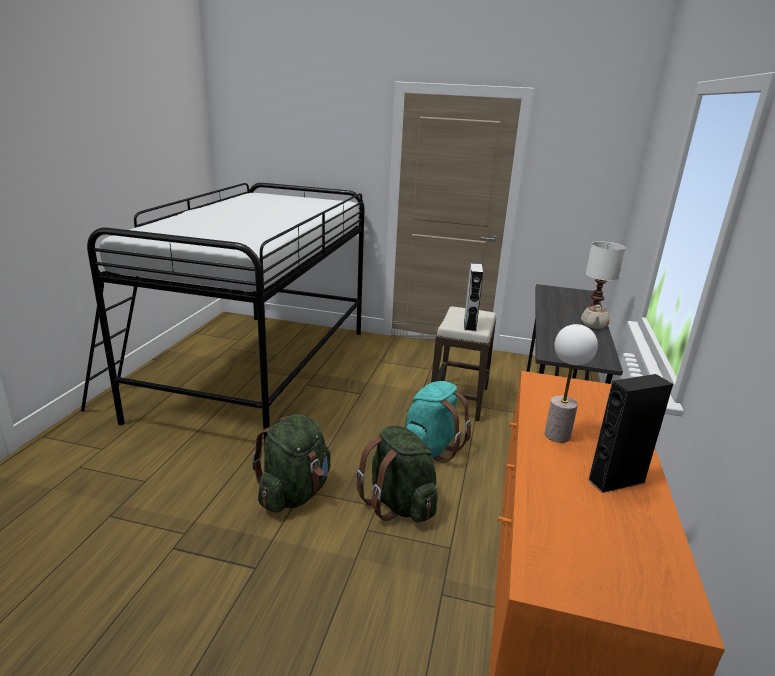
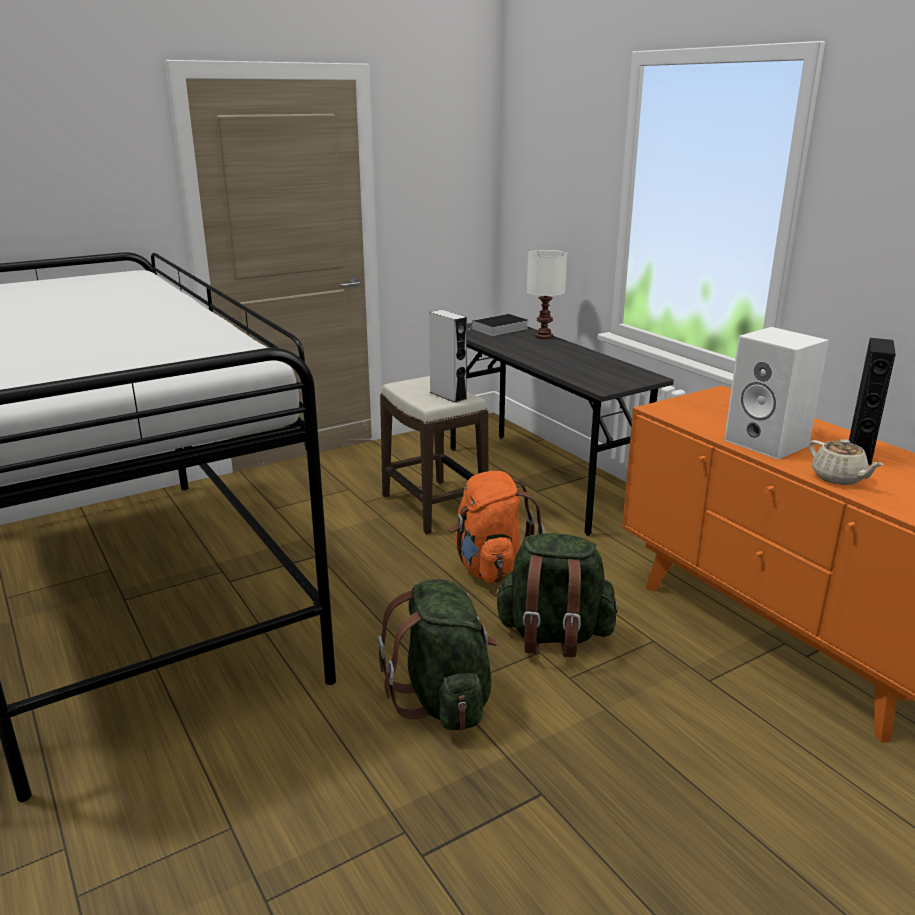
camera: 45 degrees left, 0 degrees up
turquoise backpack [405,381,471,463] -> orange backpack [449,471,545,583]
table lamp [545,324,598,443] -> white speaker [724,327,829,460]
beige teapot [581,305,610,329] -> beige teapot moved to [809,439,884,485]
none -> book [468,314,529,336]

